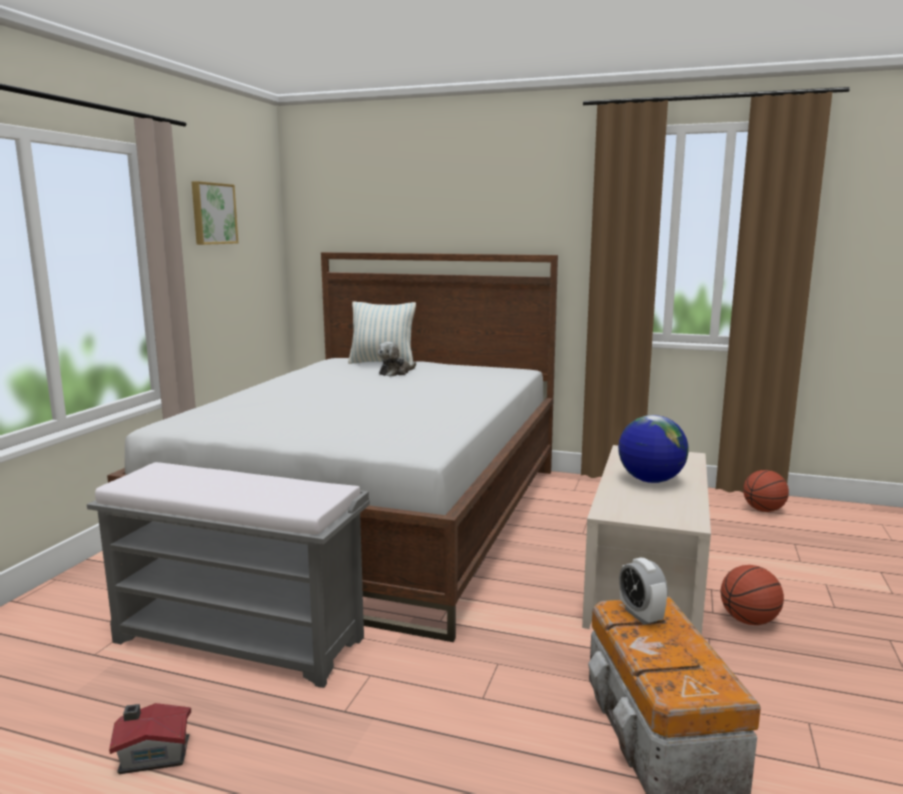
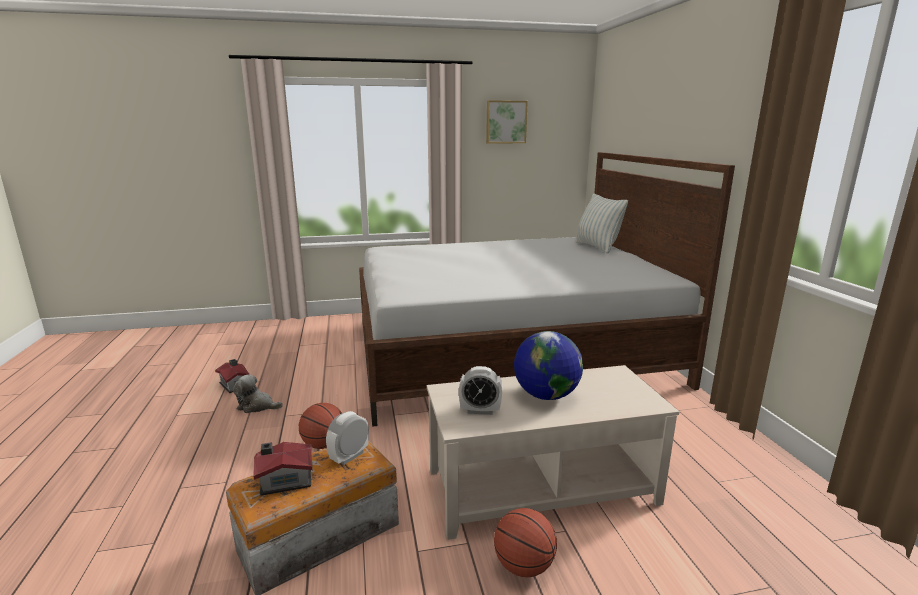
camera: 60 degrees right, 5 degrees up
grey bench [87,462,370,688] -> none
plush toy [377,342,416,377] -> plush toy moved to [233,374,283,413]
basketball [743,470,789,512] -> basketball moved to [299,403,342,449]
none -> toy house [253,442,312,496]
none -> alarm clock [459,366,502,415]

